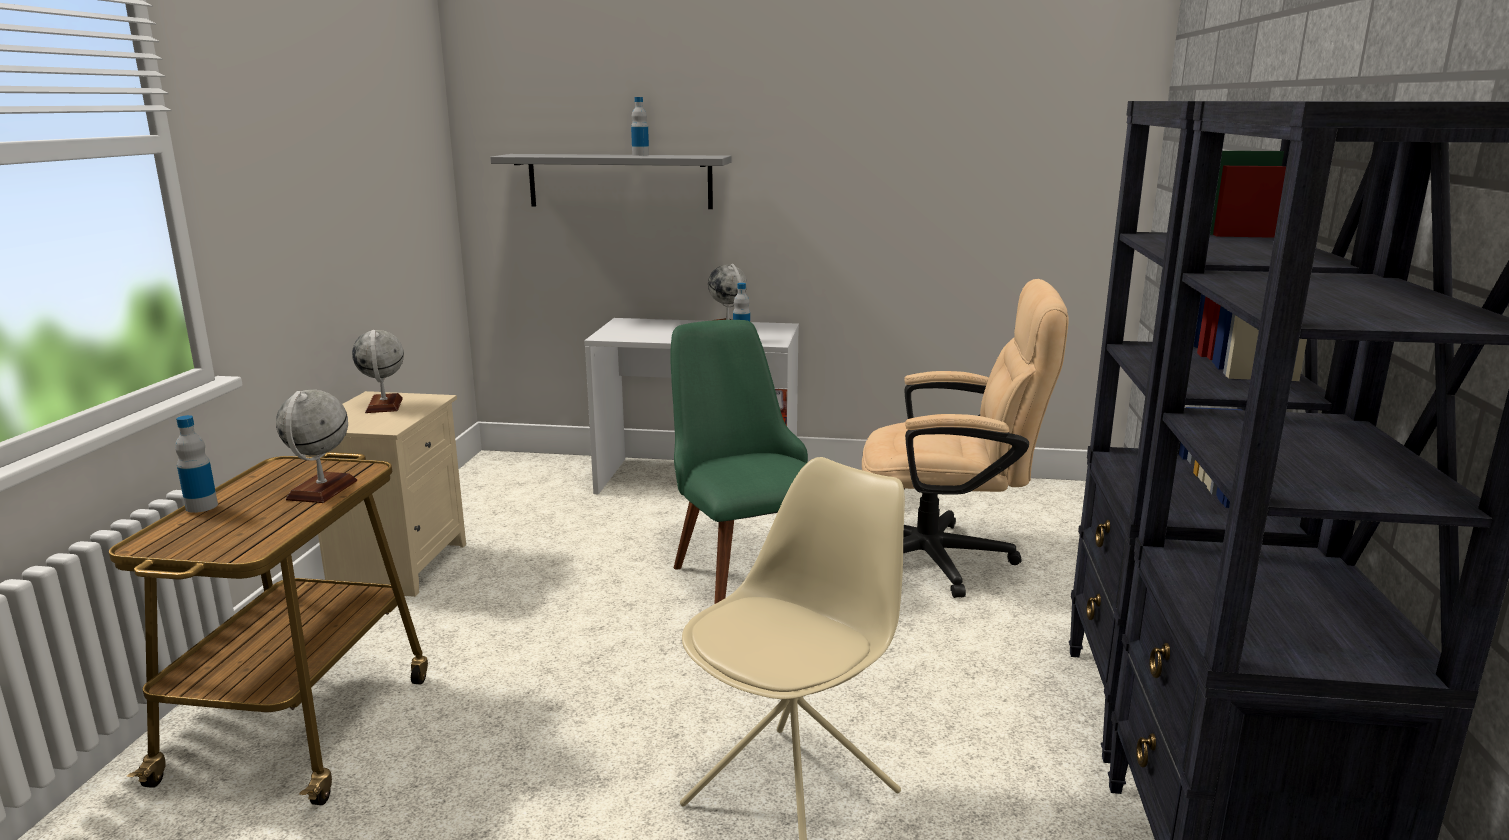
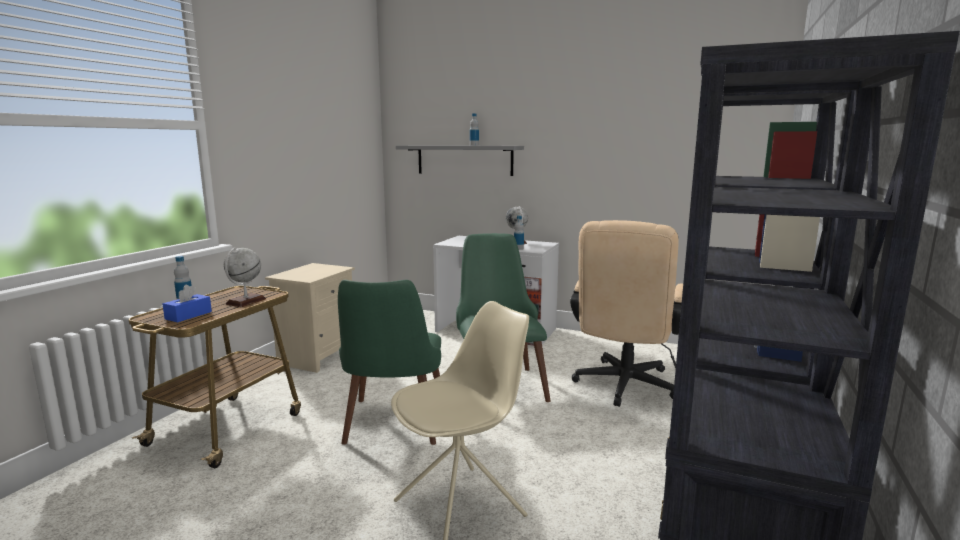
camera: 15 degrees right, 5 degrees down
globe [352,330,404,413] -> none
beige office chair [862,279,1069,598] -> beige office chair turned 90 degrees clockwise [570,220,683,407]
none -> blue tissue box [163,285,212,322]
none -> green chair [338,280,441,445]

